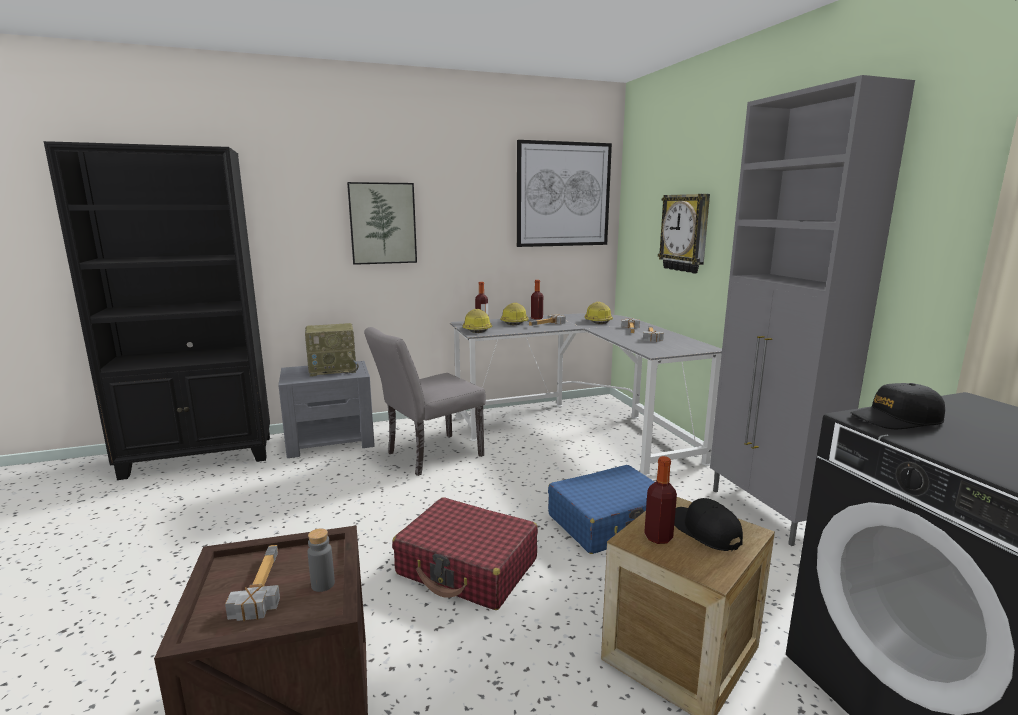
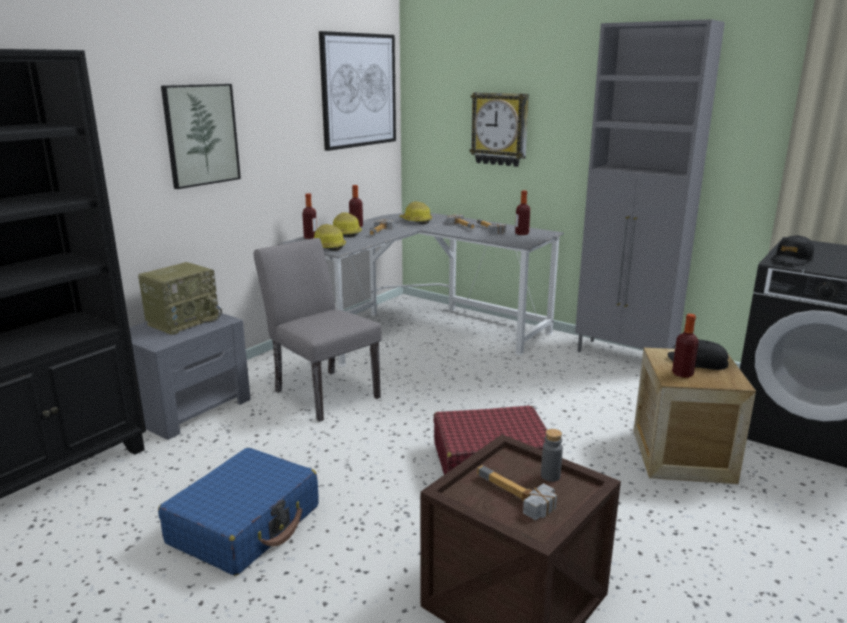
camera: 35 degrees left, 5 degrees up
grey chair [364,327,486,476] -> grey chair turned 120 degrees clockwise [254,238,382,422]
blue suitcase [548,465,654,554] -> blue suitcase moved to [158,448,319,576]
none -> bottle [515,191,530,235]

